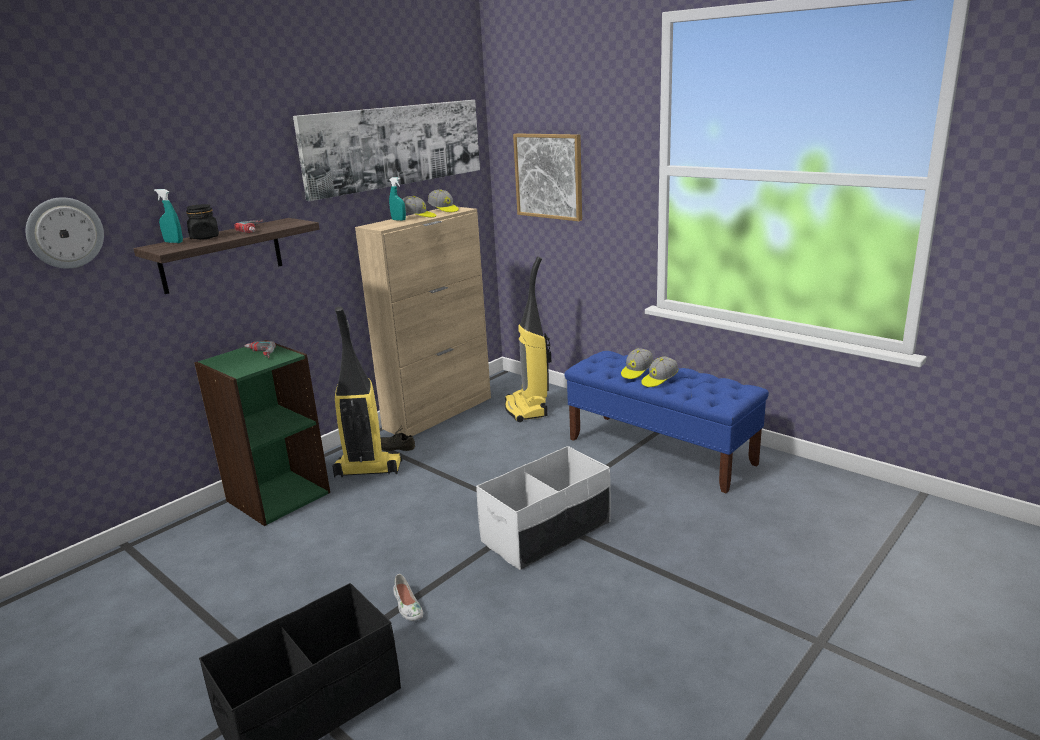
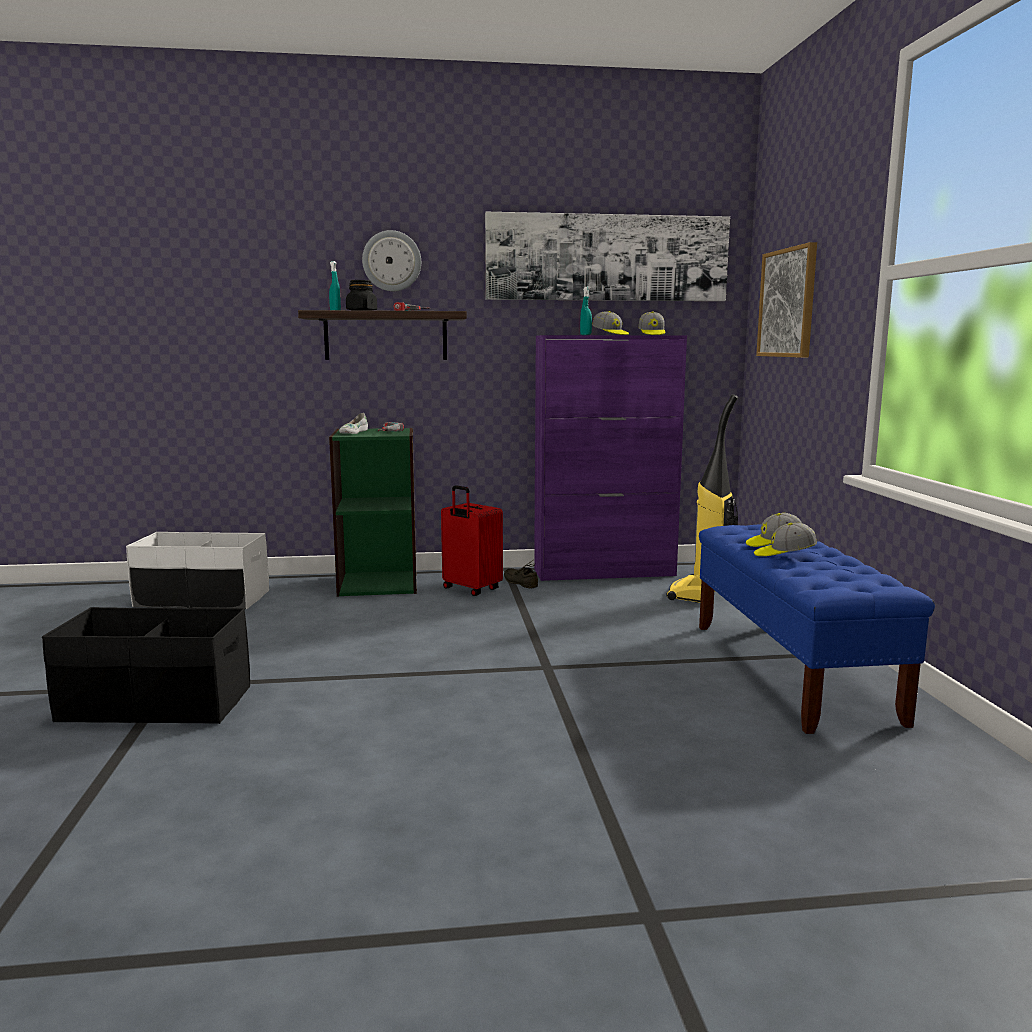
camera: 40 degrees right, 10 degrees down
wall clock [26,197,104,269] -> wall clock moved to [362,230,421,291]
vacuum cleaner [332,307,403,478] -> red suitcase [441,485,503,596]
beige cabinet [355,207,491,436] -> purple cabinet [534,335,687,581]
white shoe [394,574,423,621] -> white shoe moved to [339,413,368,434]
white storage box [476,446,611,570] -> white storage box moved to [126,532,269,609]

